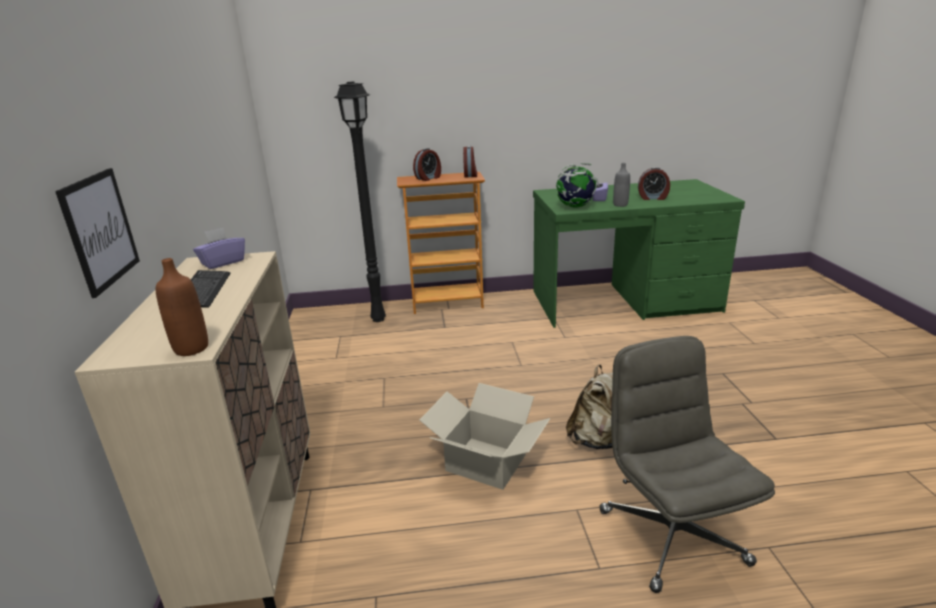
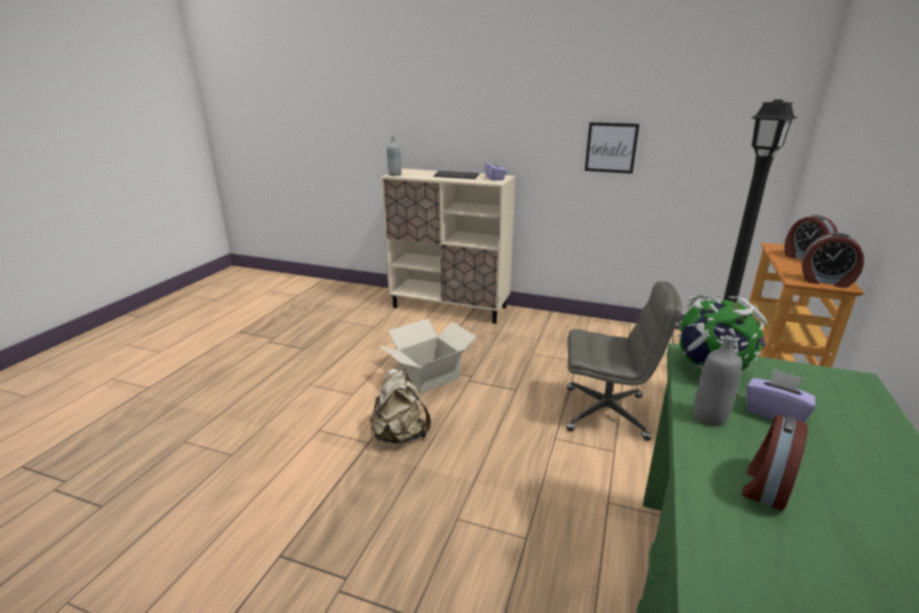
camera: 115 degrees right, 0 degrees up
picture [55,168,140,298] -> picture moved to [585,122,639,174]
brown bottle [156,258,208,356] -> grey bottle [387,136,402,176]
grey office chair [599,336,775,593] -> grey office chair moved to [566,281,682,441]

